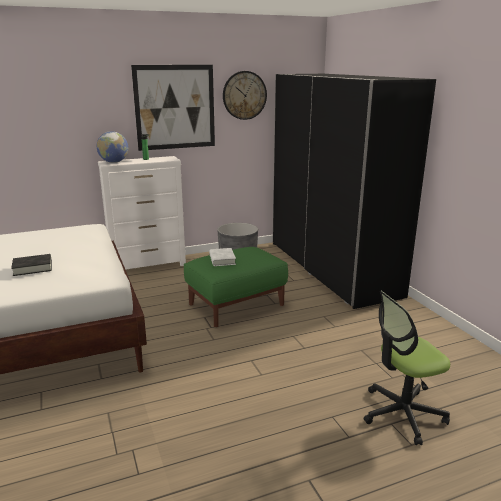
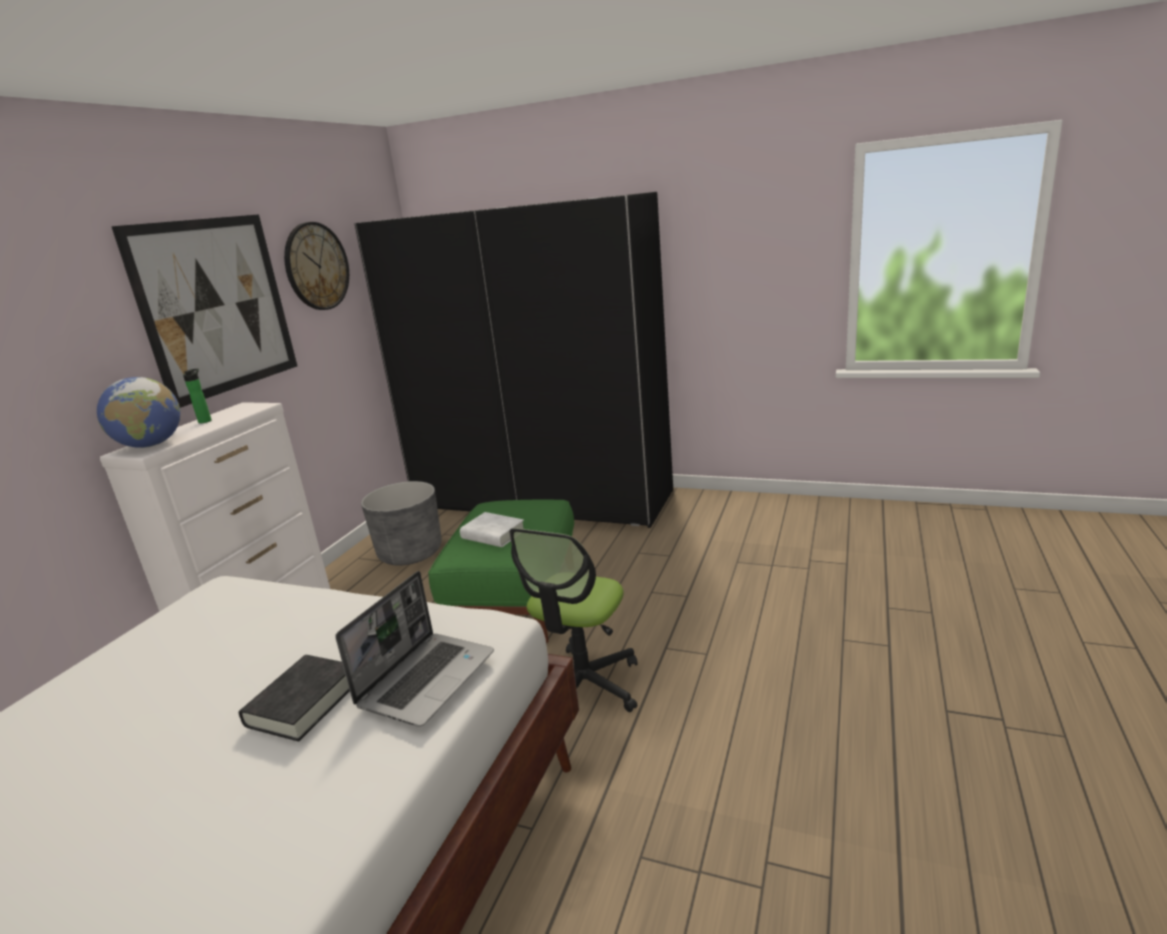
camera: 45 degrees left, 0 degrees up
office chair [363,290,450,445] -> office chair moved to [509,528,638,712]
none -> laptop [335,571,494,727]

